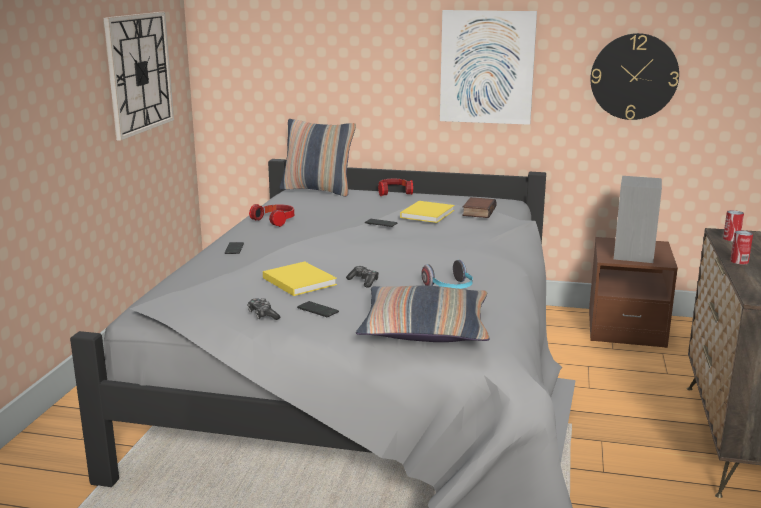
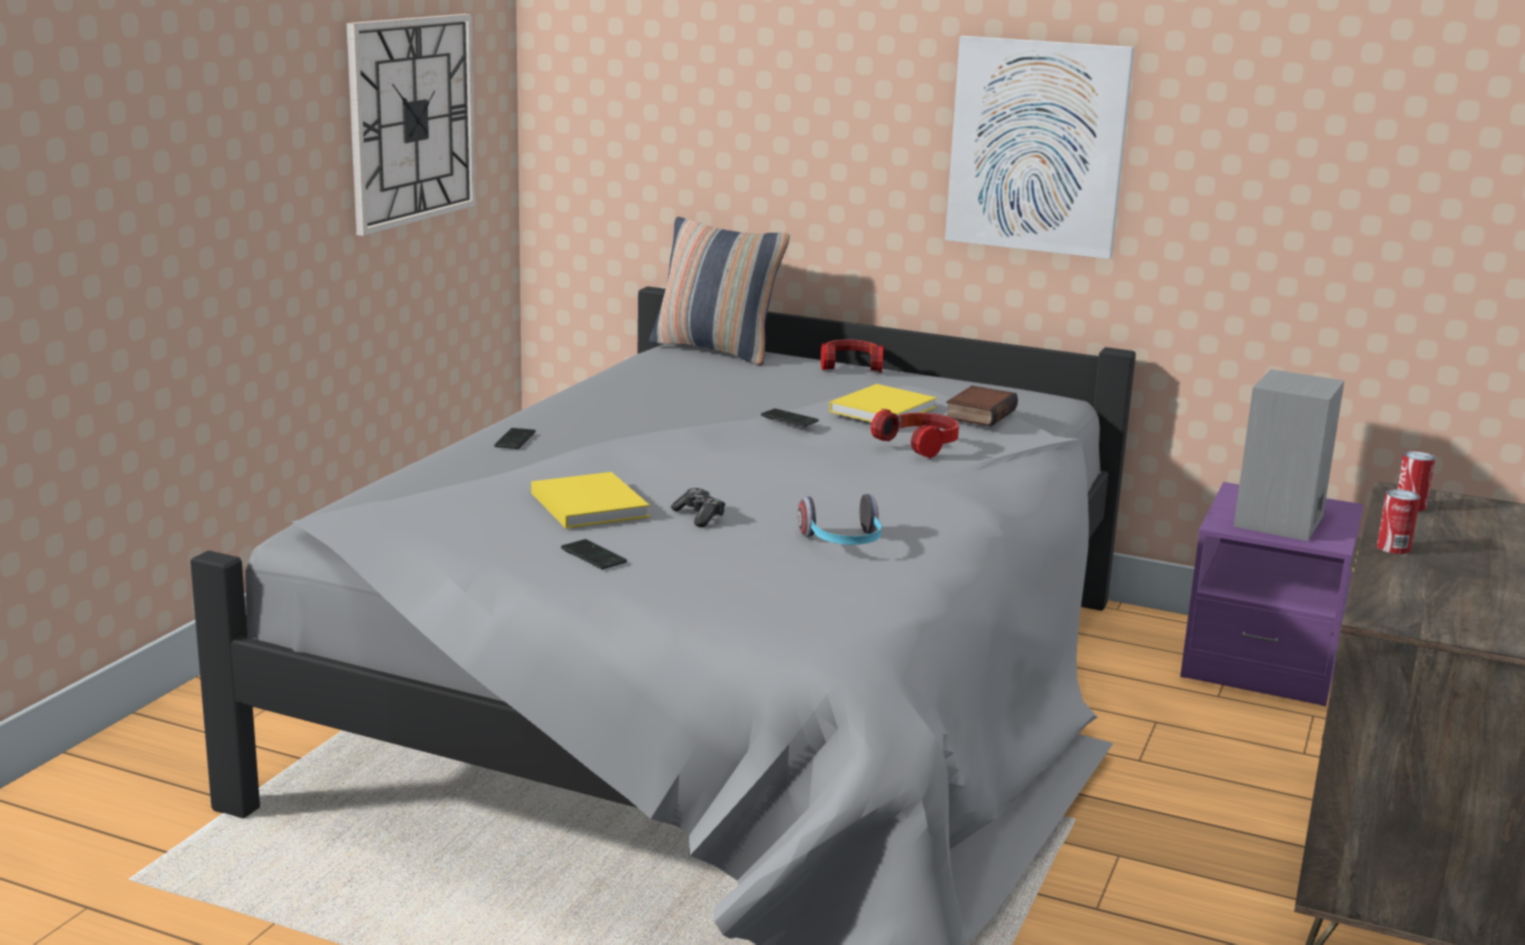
camera: 10 degrees right, 0 degrees up
game controller [247,298,280,320] -> none
headphones [249,204,294,227] -> headphones moved to [871,409,959,459]
pillow [356,286,490,342] -> none
brown nightstand [589,237,678,348] -> purple nightstand [1180,482,1364,706]
wall clock [590,33,679,120] -> none

